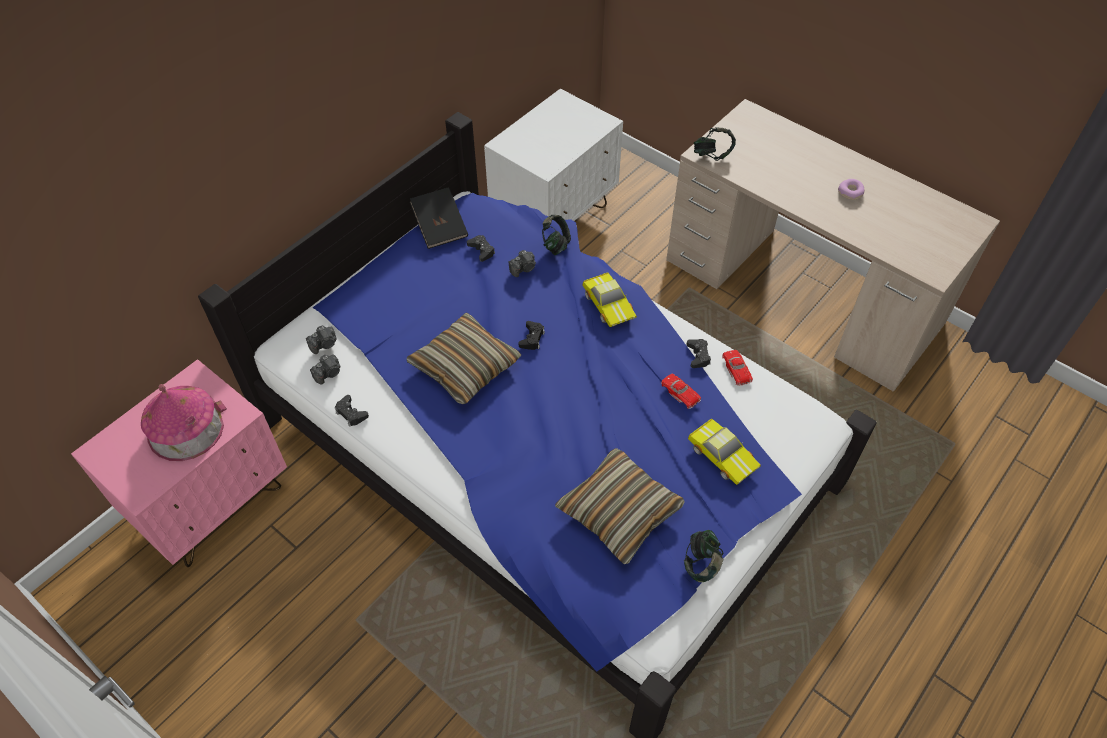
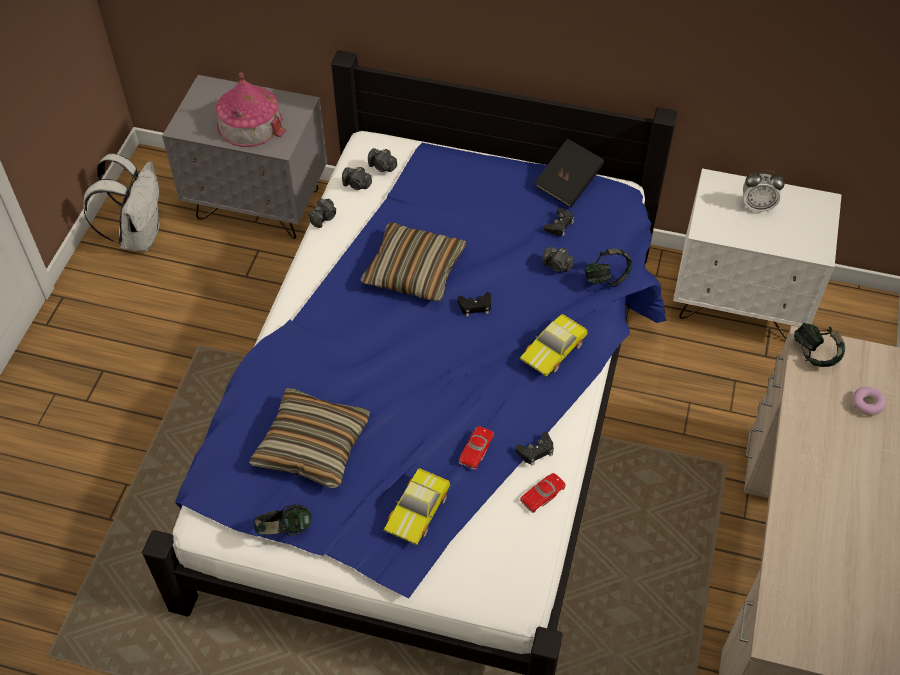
camera: 65 degrees right, 0 degrees up
pink nightstand [71,359,287,567] -> grey nightstand [162,75,327,239]
black game controller [335,395,369,427] -> camera [309,198,336,228]
donut [838,179,865,200] -> donut moved to [852,387,886,416]
none -> white backpack [83,154,160,252]
none -> alarm clock [743,170,784,212]

